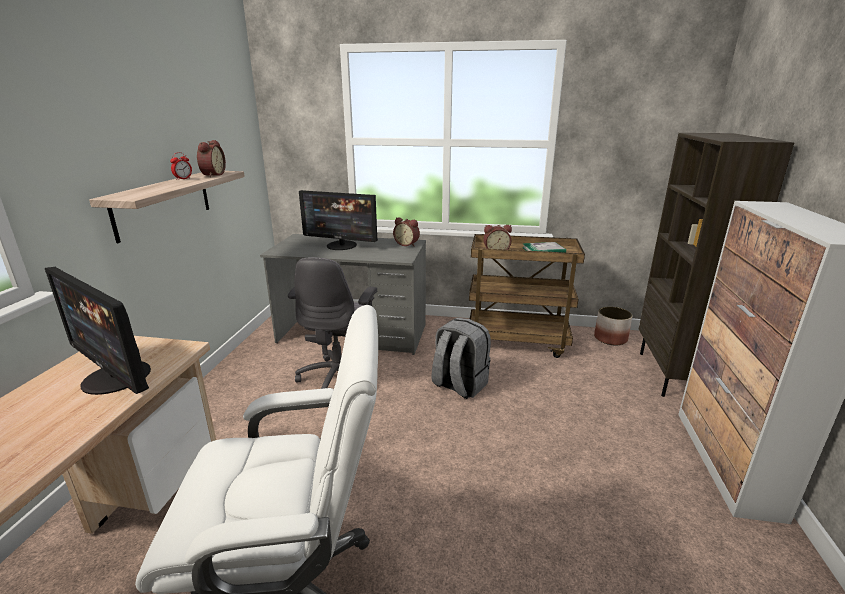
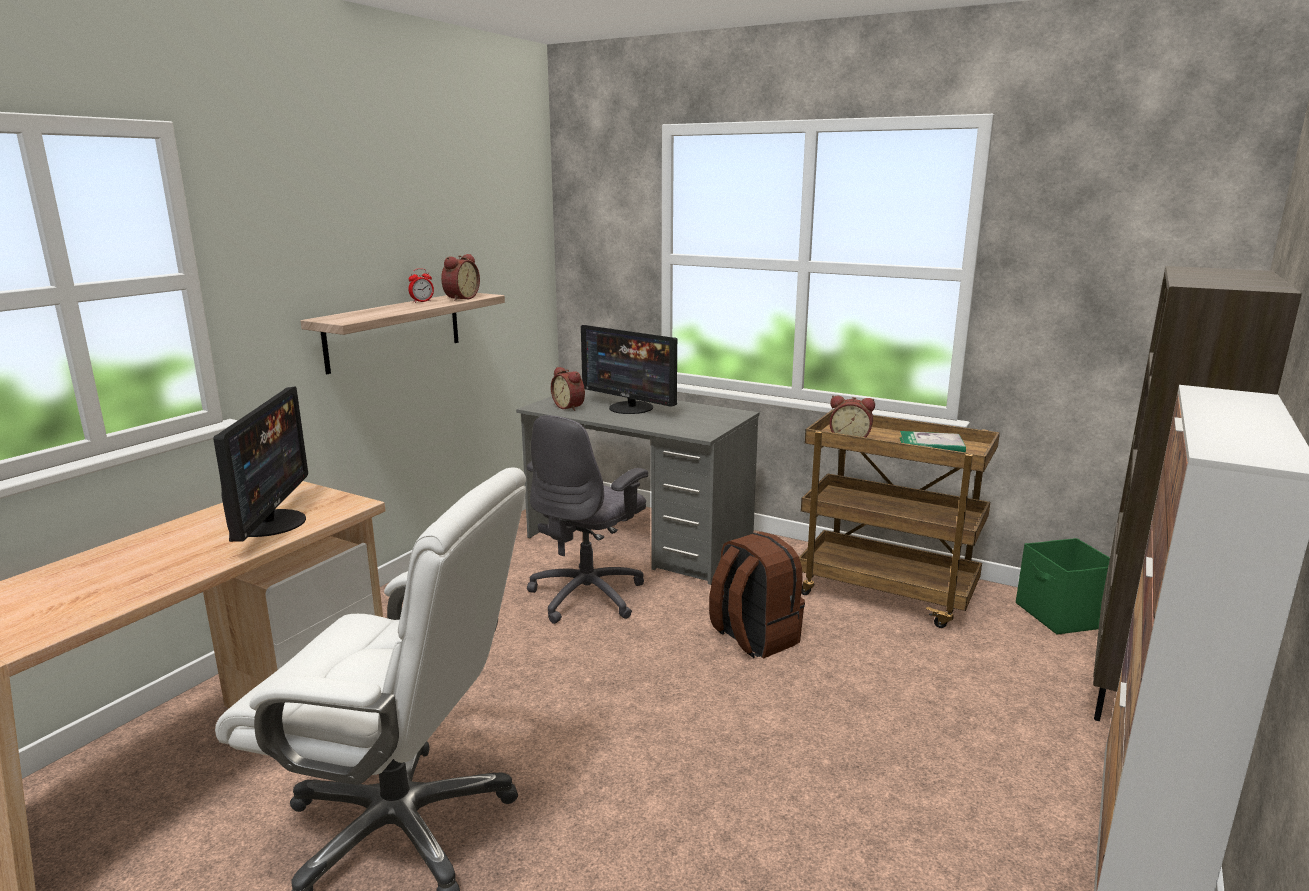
camera: 20 degrees right, 5 degrees down
monitor [45,267,151,395] -> monitor turned 150 degrees counterclockwise [213,387,308,542]
alarm clock [393,217,420,246] -> alarm clock moved to [551,367,585,411]
grey backpack [432,318,491,399] -> brown backpack [709,531,805,658]
planter [594,307,632,345] -> green storage box [1016,538,1110,635]

